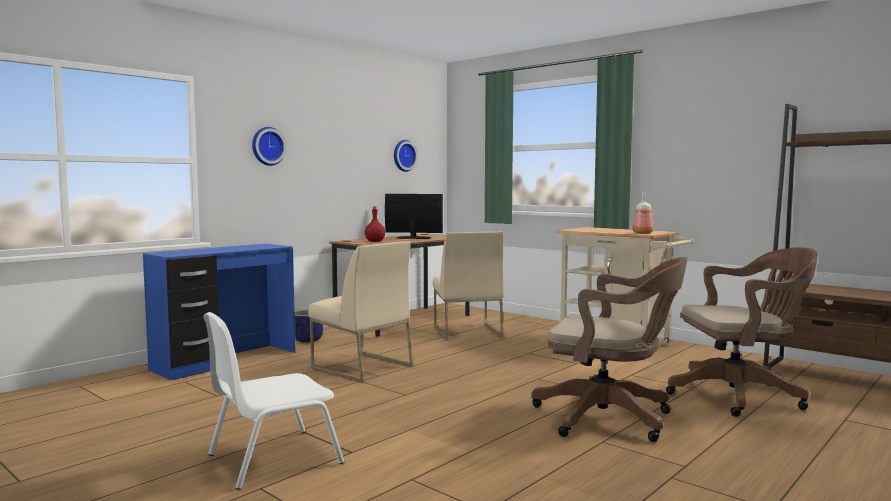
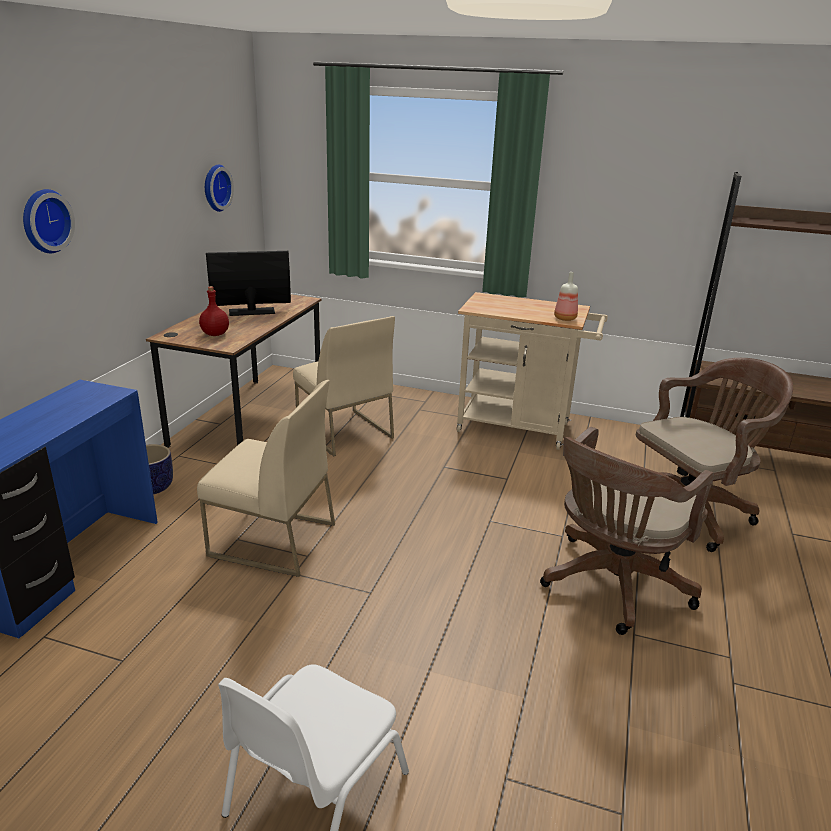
camera: 25 degrees left, 20 degrees up
brown office chair [531,257,688,442] -> brown office chair turned 135 degrees clockwise [540,427,714,635]

